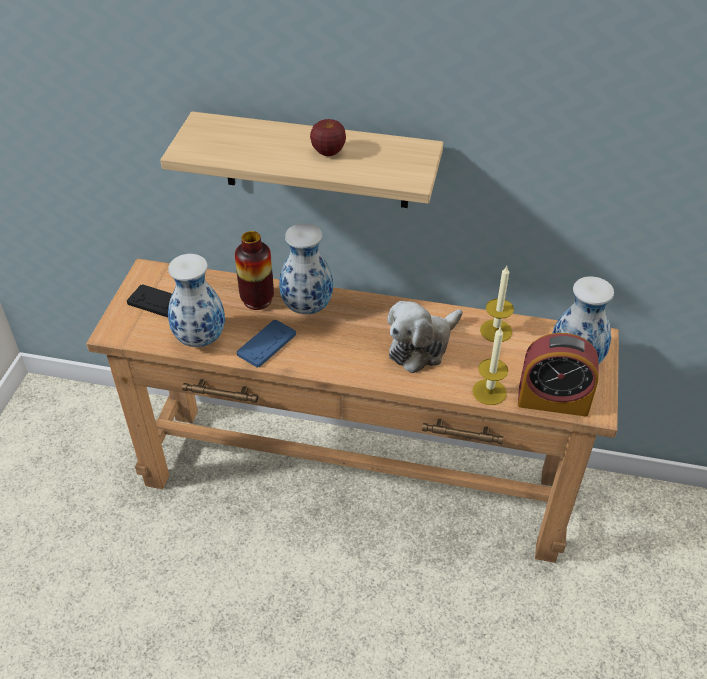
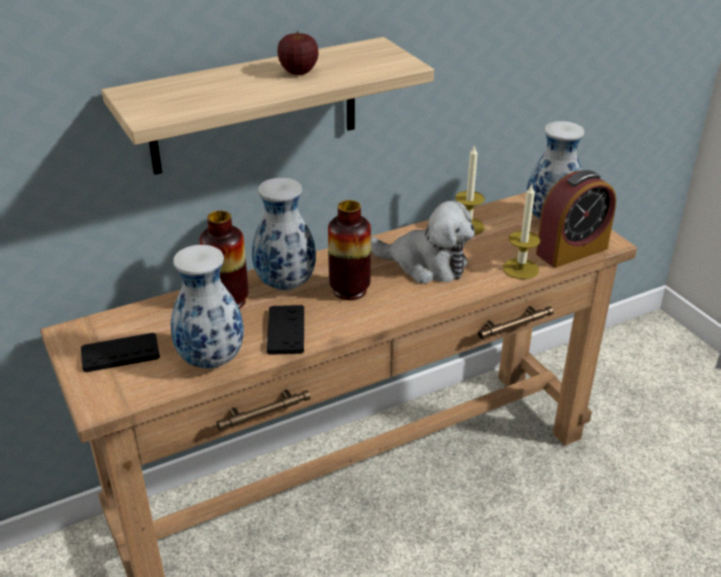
camera: 40 degrees left, 10 degrees down
blue game controller [237,320,296,367] -> black game controller [267,305,304,355]
plush toy [387,301,462,373] -> plush toy turned 75 degrees counterclockwise [371,201,475,284]
none -> vase [328,200,371,300]

